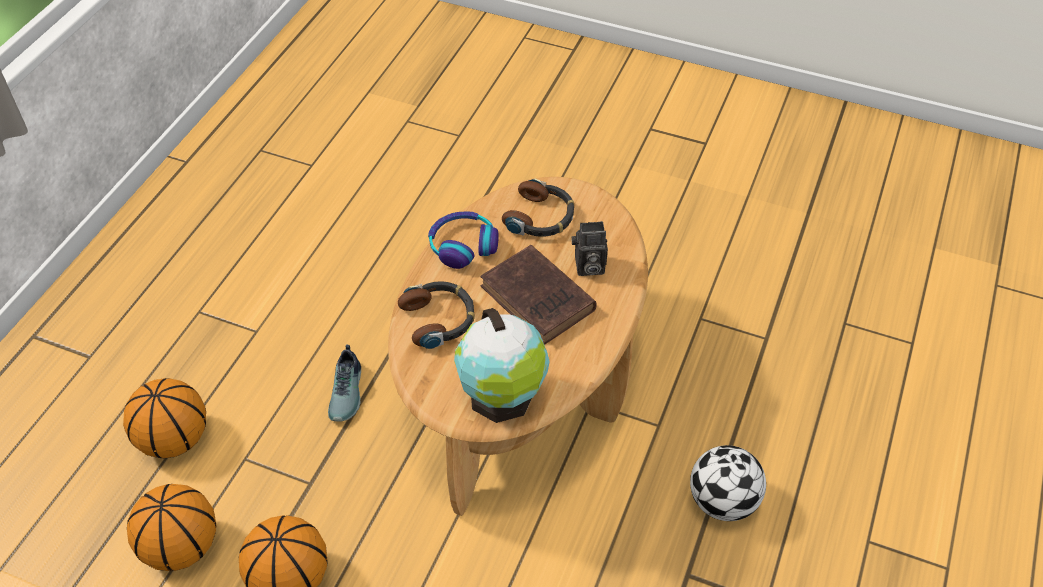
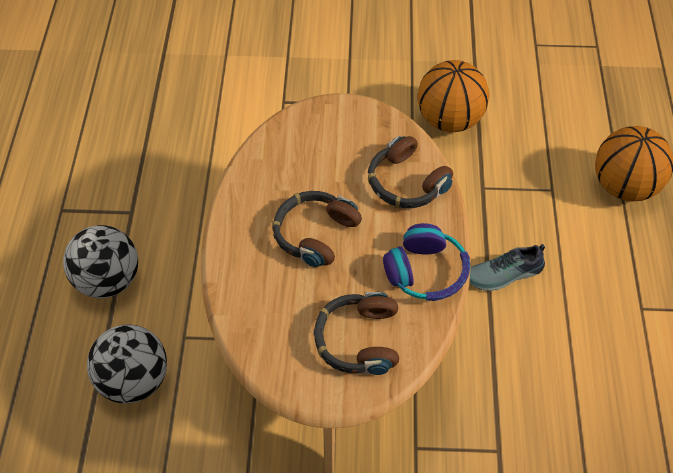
camera: 160 degrees right, 5 degrees up
basketball [127,484,216,571] -> none
shoe [328,345,361,422] -> shoe turned 90 degrees counterclockwise [469,244,545,291]
globe [454,308,550,423] -> none
brown book [480,245,597,345] -> headphones [272,191,362,267]
camera [572,221,608,276] -> none
none -> football [87,325,167,404]

